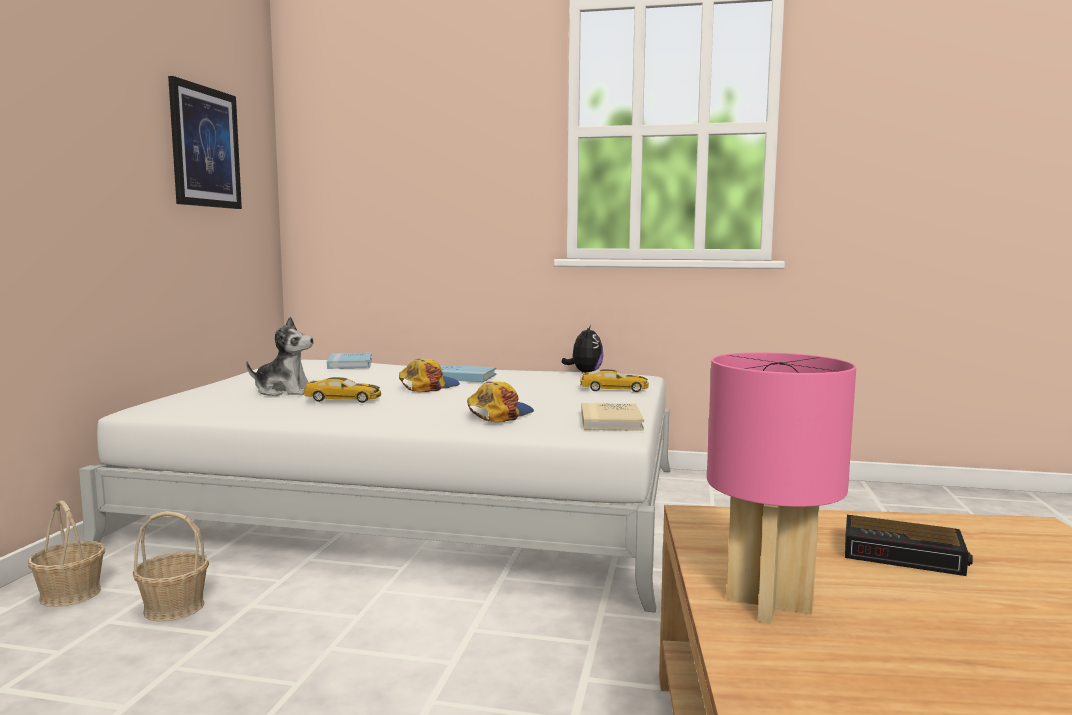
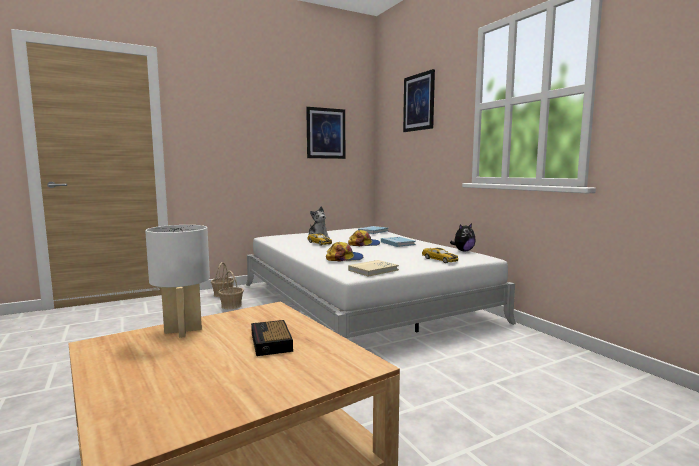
camera: 50 degrees right, 0 degrees up
pink table lamp [707,352,856,624] -> white table lamp [145,225,210,338]
none -> picture [403,69,435,132]

